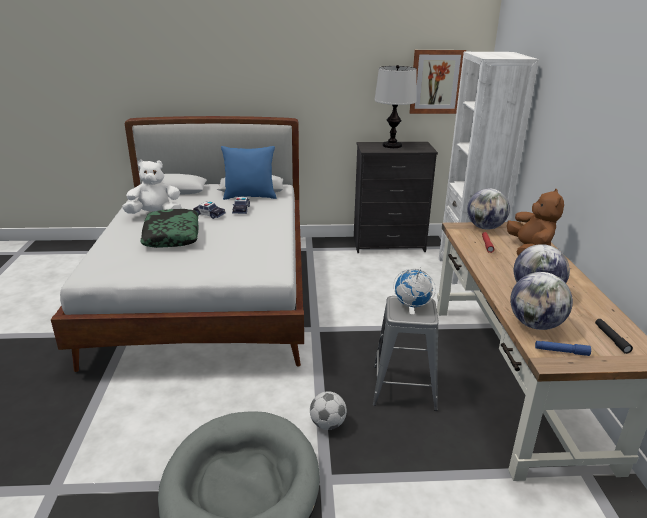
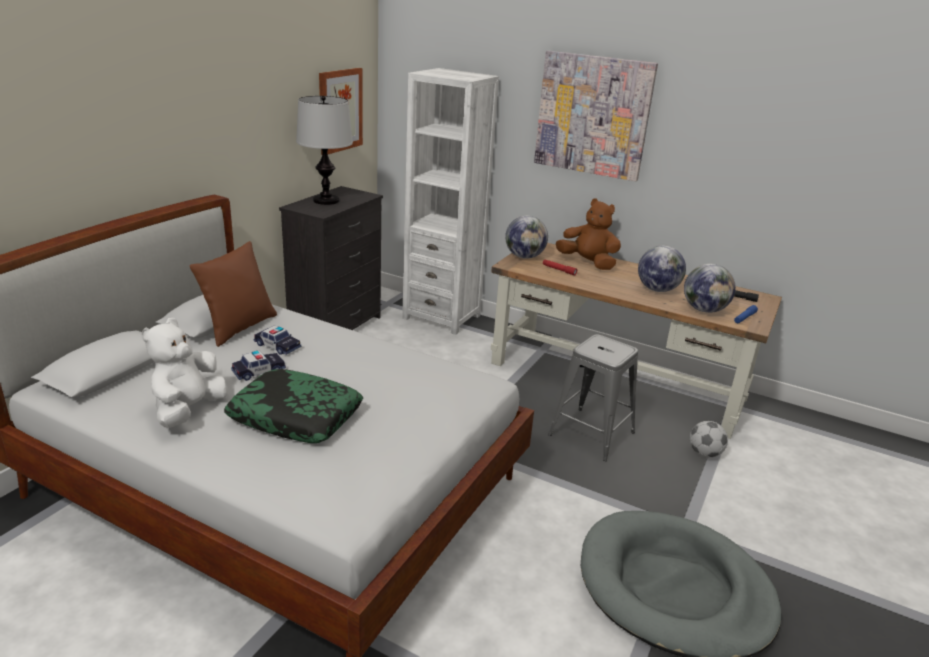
camera: 60 degrees left, 0 degrees up
blue pillow [221,146,277,200] -> brown pillow [190,241,277,347]
football [310,391,347,430] -> football moved to [690,421,728,457]
globe [393,268,436,307] -> none
none -> picture [534,51,658,181]

